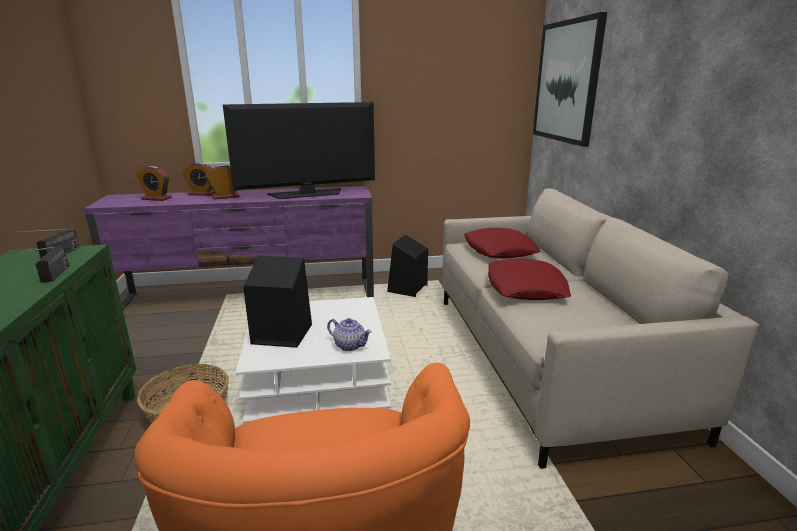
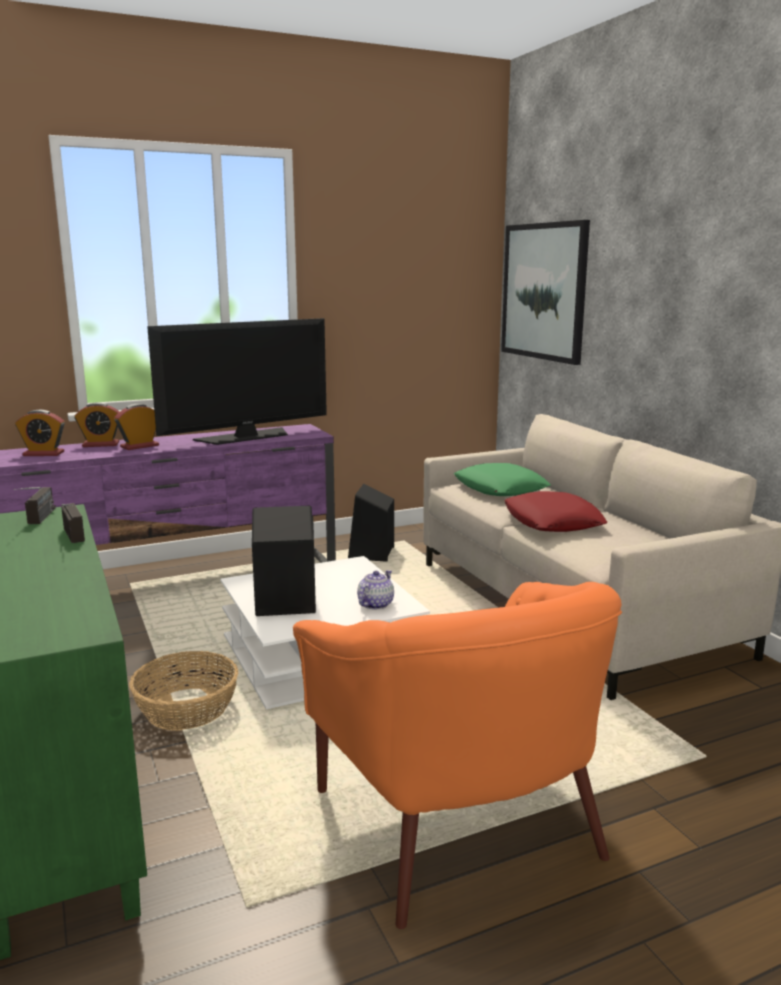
camera: 15 degrees left, 5 degrees down
teapot [327,318,372,351] -> teapot turned 75 degrees counterclockwise [357,570,394,610]
red pillow [464,228,540,259] -> green pillow [454,463,551,496]

